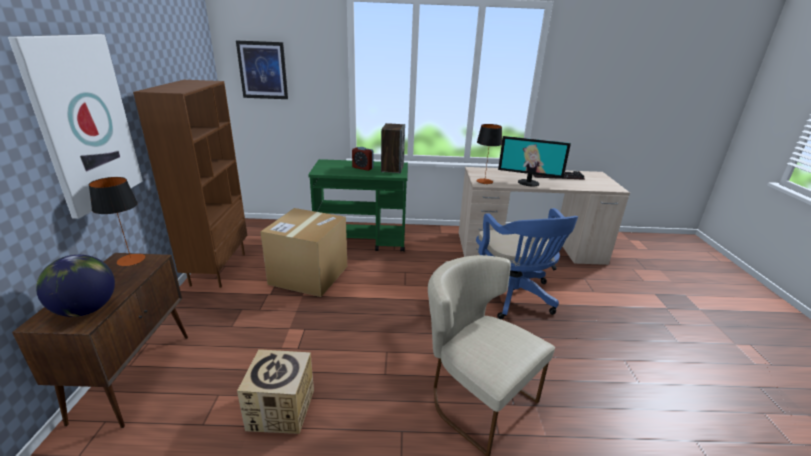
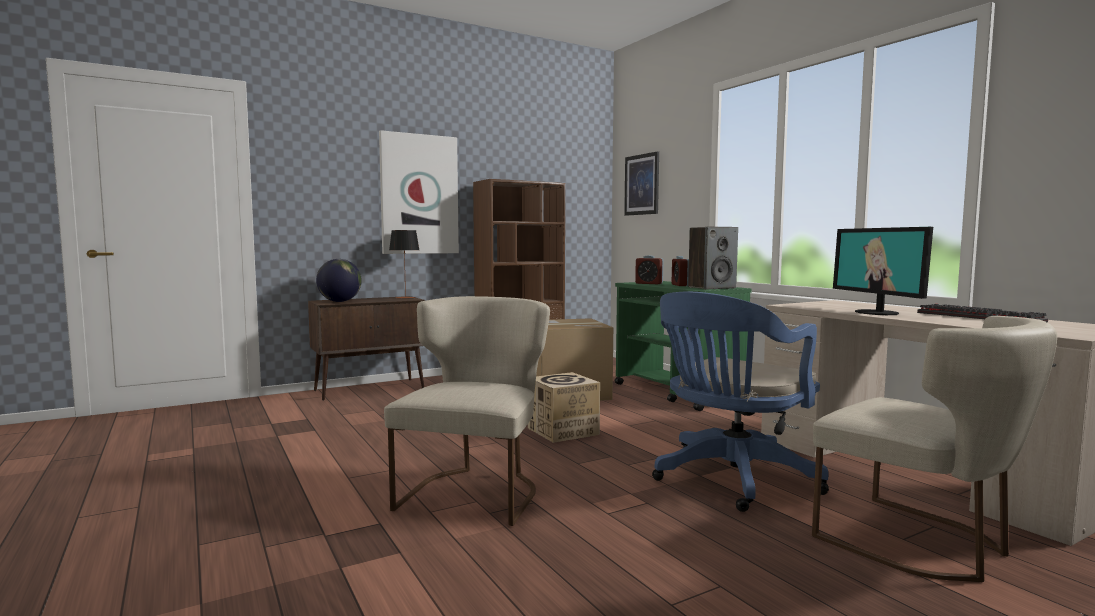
camera: 60 degrees right, 20 degrees down
cardboard box [237,349,314,434] -> cardboard box moved to [528,372,600,443]
table lamp [477,124,502,184] -> none
none -> alarm clock [635,255,664,284]
none -> beige chair [812,316,1057,582]

